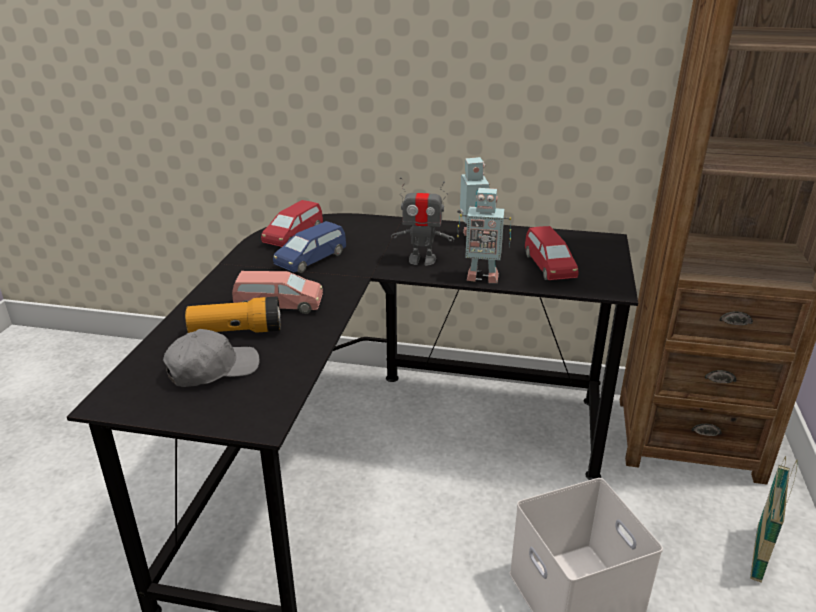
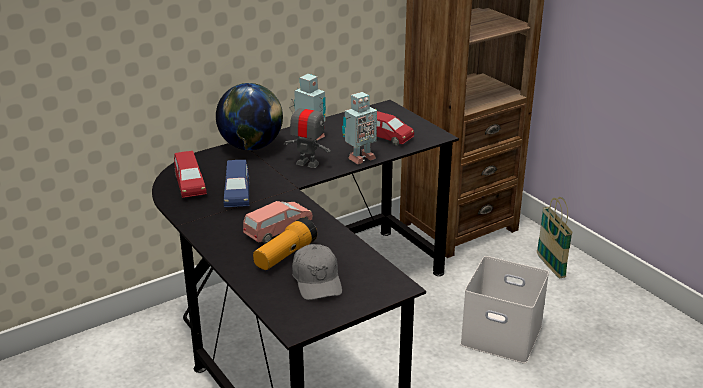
camera: 45 degrees left, 0 degrees up
grey cap [163,329,260,387] -> grey cap turned 150 degrees clockwise [292,244,342,300]
toy robot [391,177,454,266] -> toy robot turned 120 degrees counterclockwise [284,99,331,168]
none -> globe [216,83,283,150]

